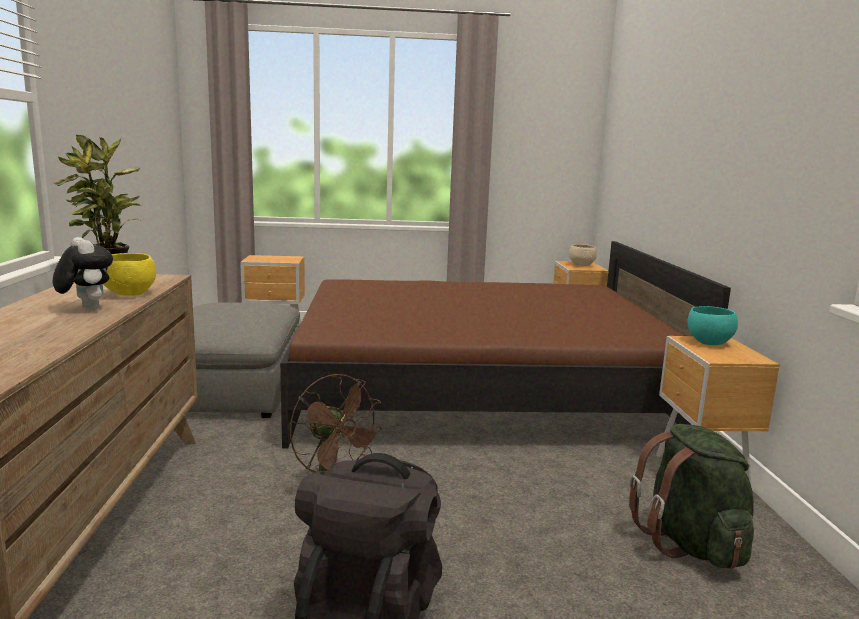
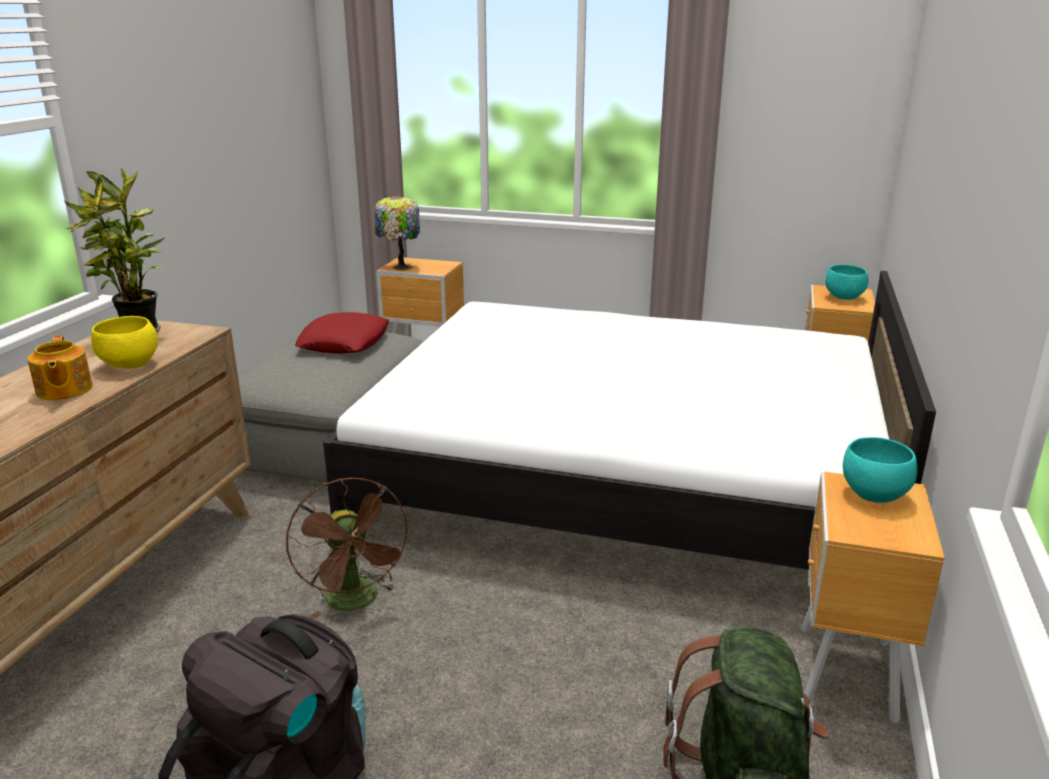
camera: 20 degrees right, 10 degrees up
plush toy [53,237,113,310] -> teapot [28,335,93,400]
brown bed [280,241,731,448] -> white bed [323,271,936,570]
beige bowl [569,244,597,266] -> turquoise bowl [825,264,868,300]
none -> red pillow [295,312,389,354]
none -> table lamp [375,196,420,271]

